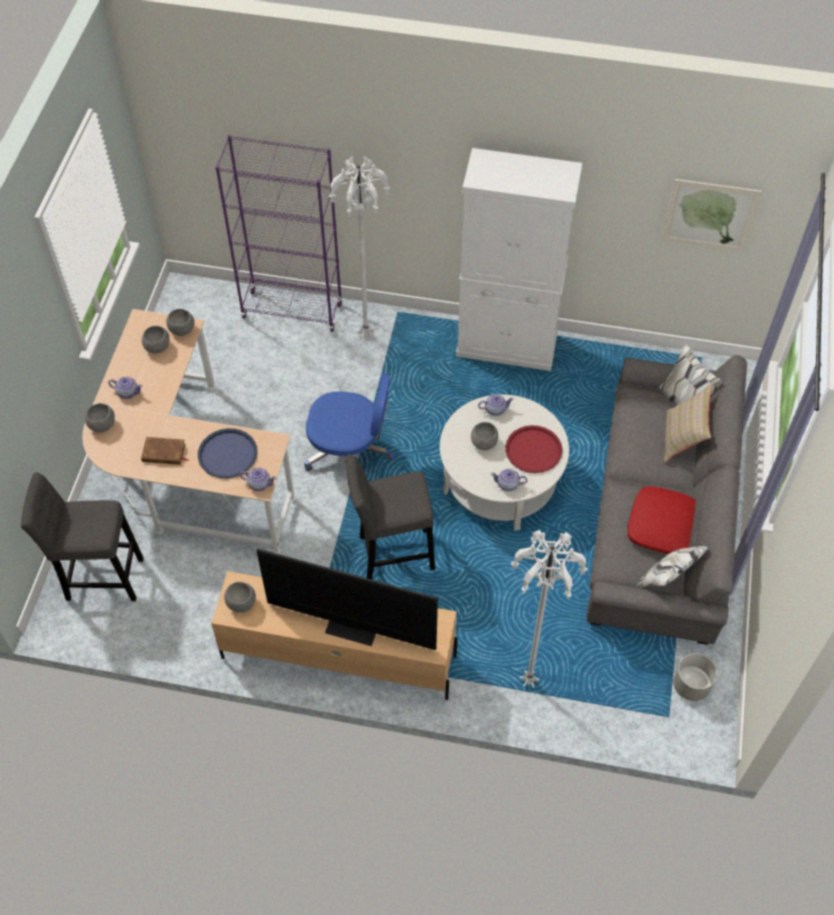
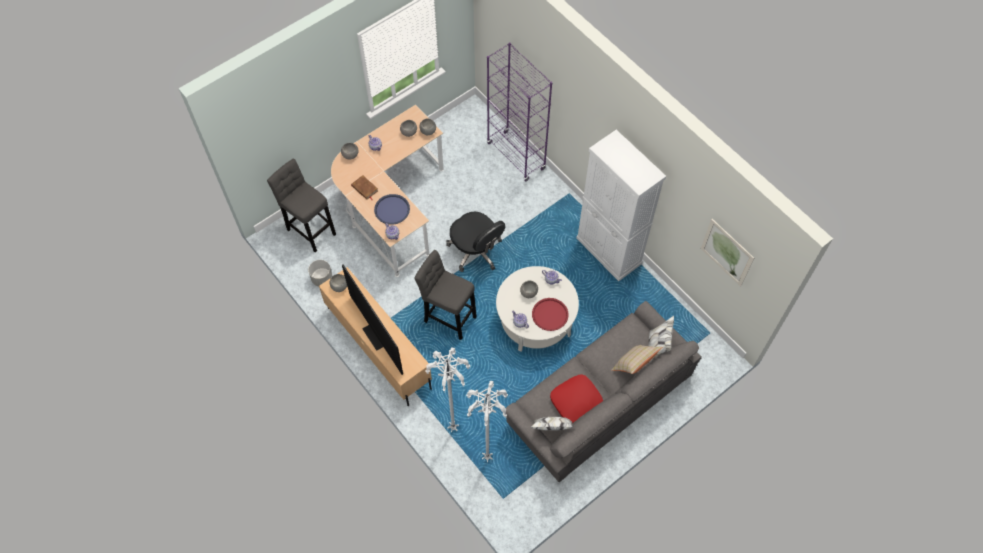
camera: 40 degrees right, 5 degrees up
blue office chair [304,373,395,471] -> black office chair [446,211,505,272]
white floor lamp [329,157,390,337] -> white floor lamp moved to [466,381,508,462]
grey planter [673,653,717,701] -> grey planter moved to [308,260,333,287]

